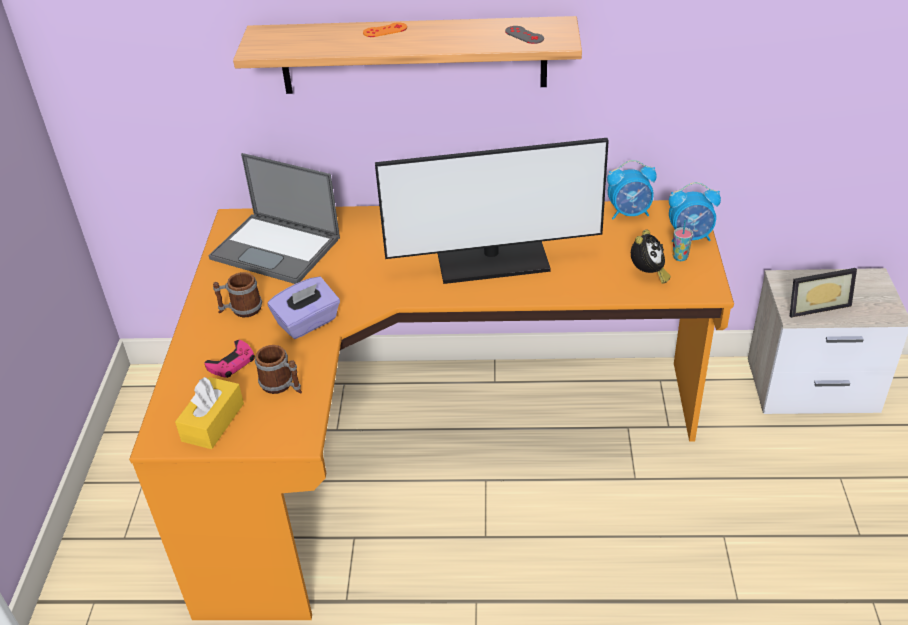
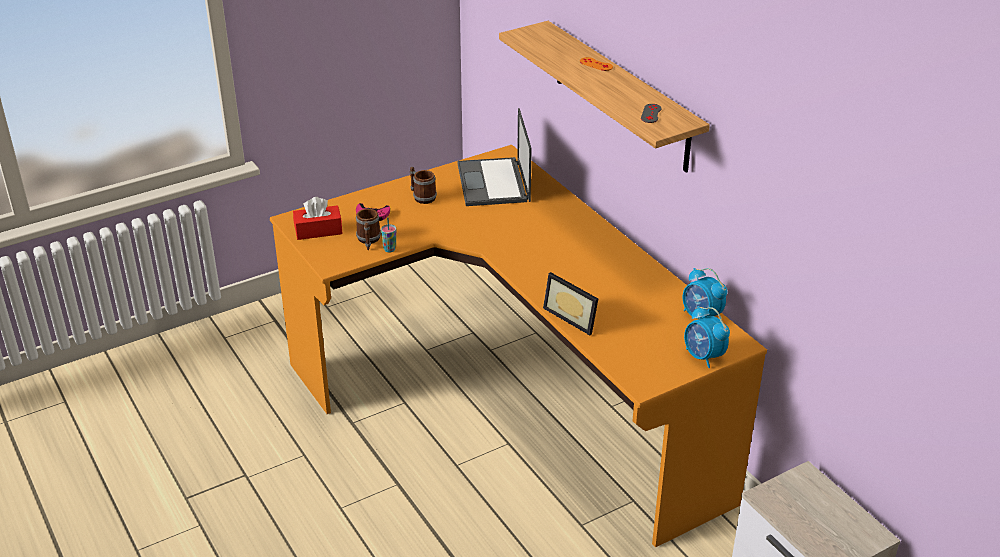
camera: 55 degrees right, 5 degrees down
yellow tissue box [175,377,244,449] -> red tissue box [293,197,343,240]
purple tissue box [268,277,340,339] -> none
monitor [375,138,609,284] -> none
alarm clock [631,230,671,284] -> none
cup [673,220,693,261] -> cup moved to [381,218,396,253]
picture frame [790,268,857,318] -> picture frame moved to [543,272,598,335]

